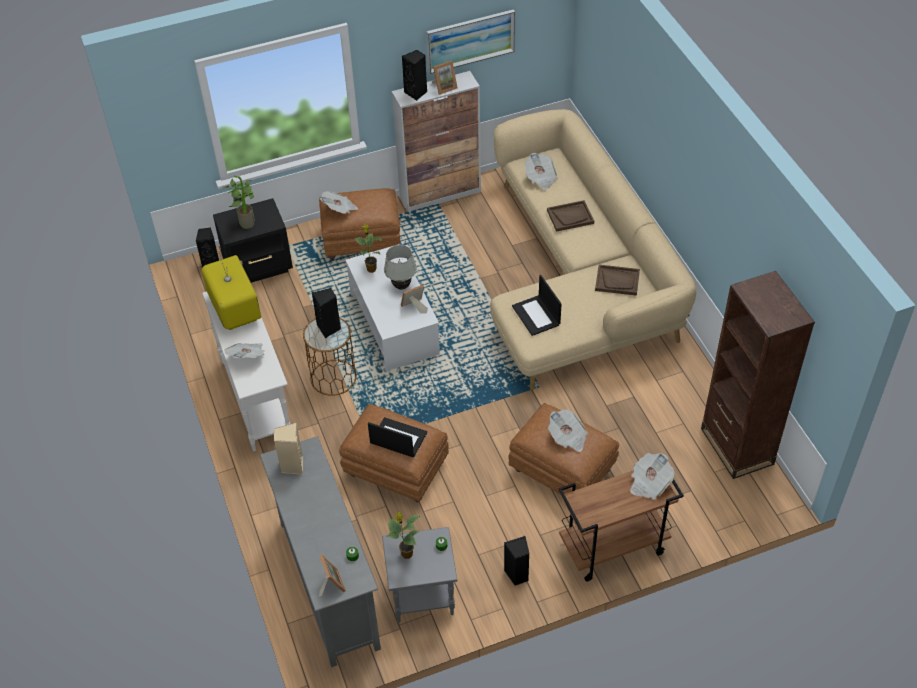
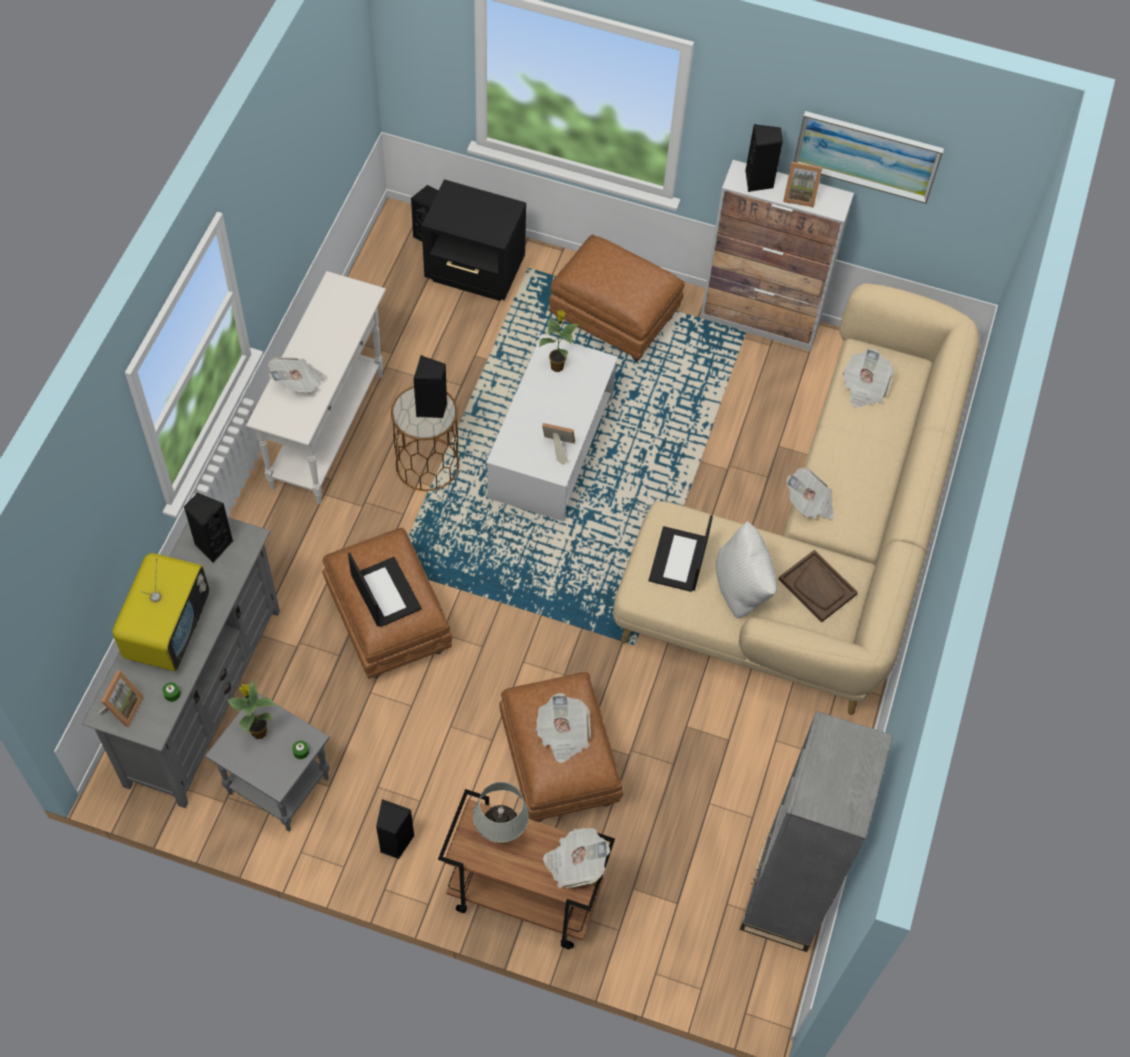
camera: 35 degrees right, 10 degrees up
television [201,251,261,330] -> television moved to [112,553,209,671]
potted plant [221,176,255,229] -> none
beige speaker [274,423,303,475] -> black speaker [184,493,233,563]
newspaper [320,191,358,214] -> newspaper moved to [787,468,834,519]
white table lamp [384,245,417,290] -> white table lamp moved to [473,782,529,843]
brown tray [547,200,594,232] -> none
brown bookcase [701,271,815,479] -> grey bookcase [740,711,893,952]
none -> white pillow [716,521,777,619]

